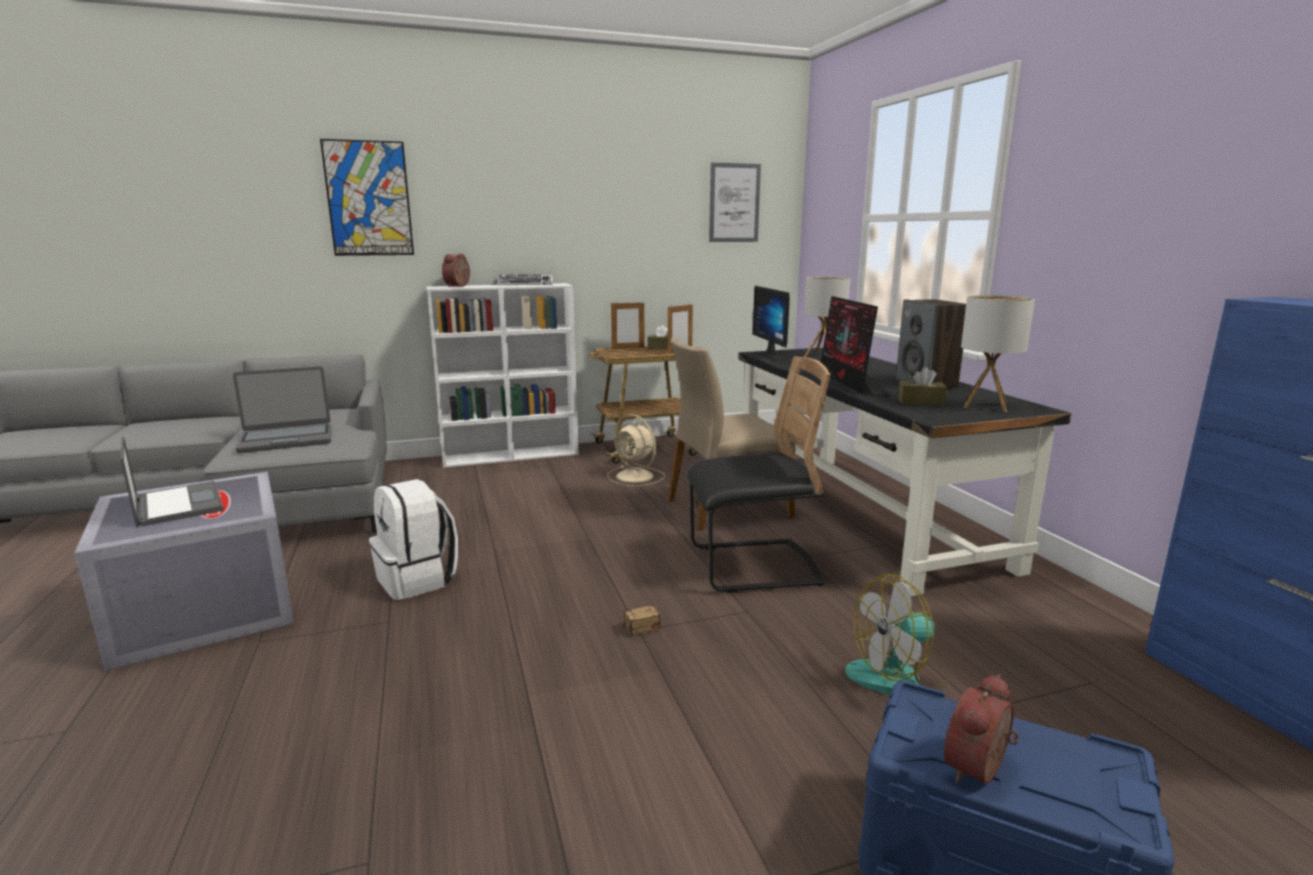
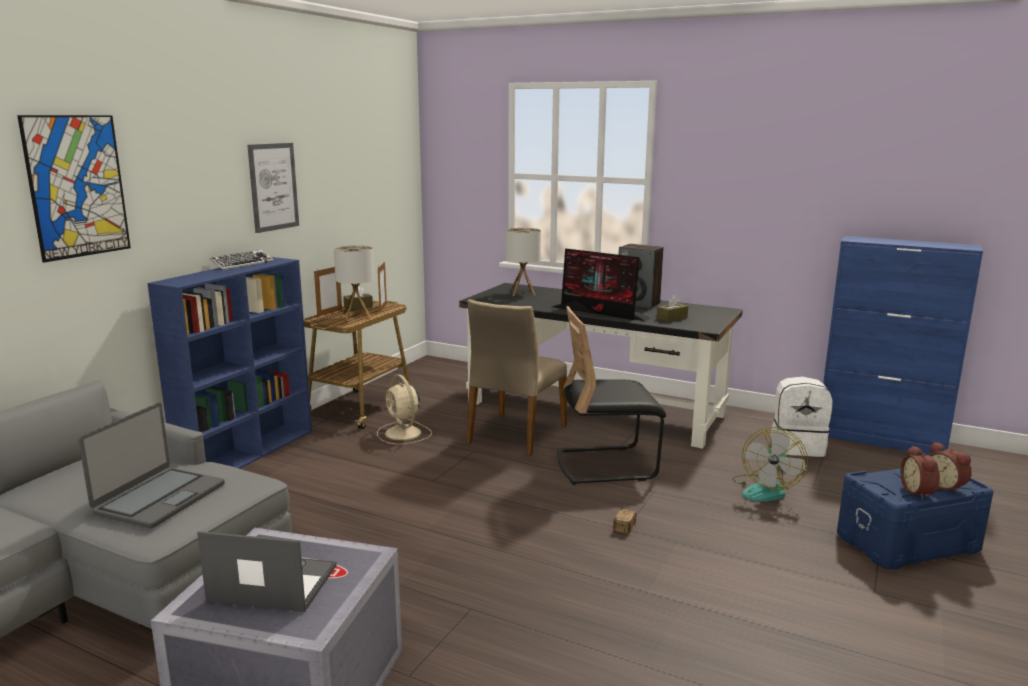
camera: 45 degrees left, 0 degrees up
white backpack [369,479,458,600] -> white backpack moved to [771,376,833,457]
white bookcase [427,283,579,468] -> blue bookcase [147,257,312,469]
alarm clock [442,253,470,287] -> alarm clock moved to [929,442,972,494]
beige fan [607,414,665,486] -> beige fan turned 60 degrees clockwise [377,374,432,444]
black chair [687,357,831,593] -> black chair turned 135 degrees counterclockwise [558,306,666,485]
picture [709,163,761,242] -> picture moved to [247,143,299,233]
monitor [753,286,790,361] -> none
table lamp [961,295,1035,412] -> table lamp moved to [334,245,374,320]

